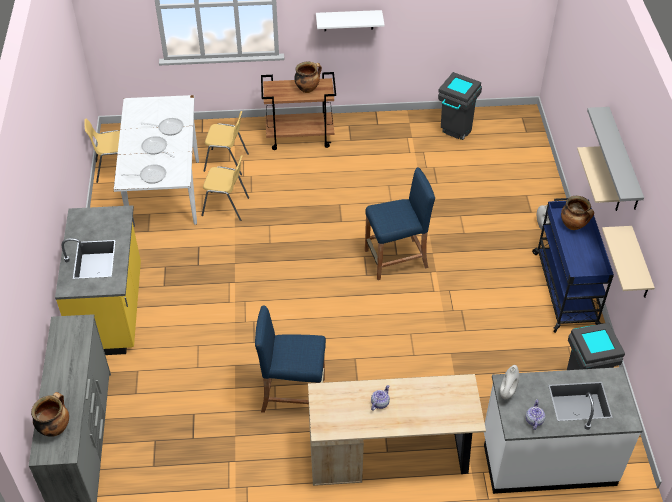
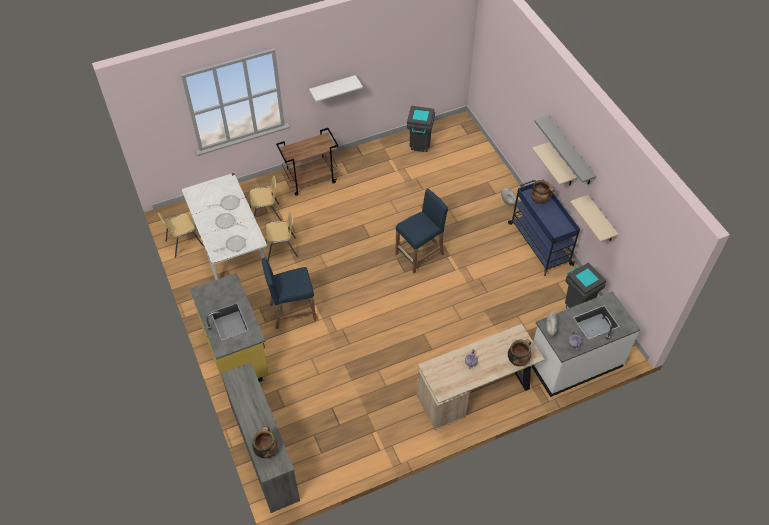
camera: 20 degrees left, 5 degrees up
blue stool [255,305,326,413] -> blue stool moved to [262,258,316,329]
cooking pot [294,61,322,93] -> cooking pot moved to [508,339,531,366]

